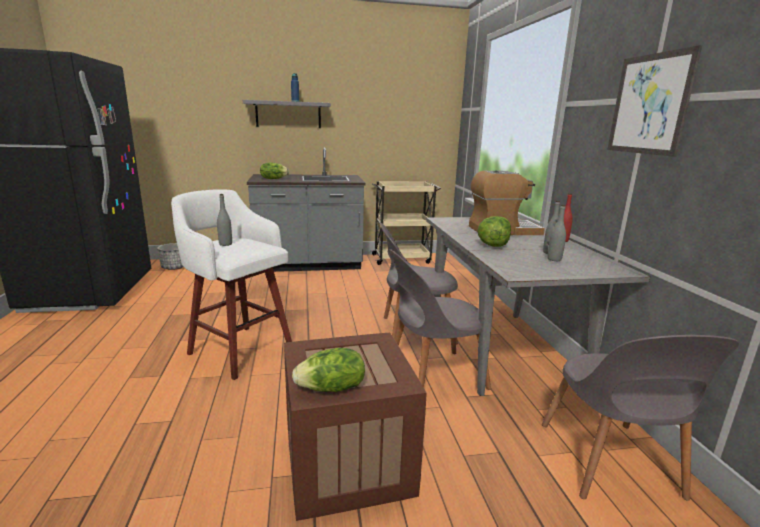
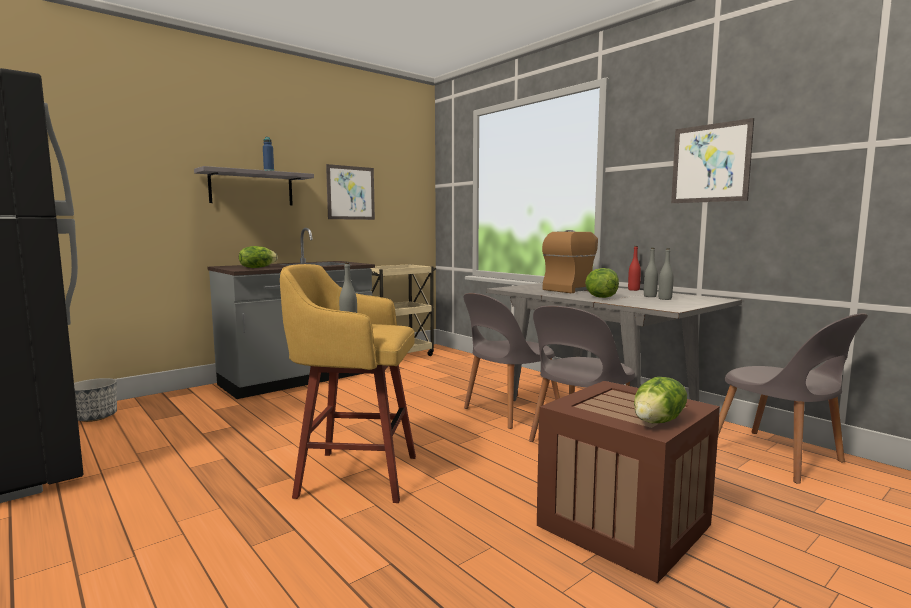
camera: 30 degrees left, 10 degrees down
white stool [171,189,292,380] -> yellow stool [280,264,416,503]
none -> picture [326,164,375,220]

